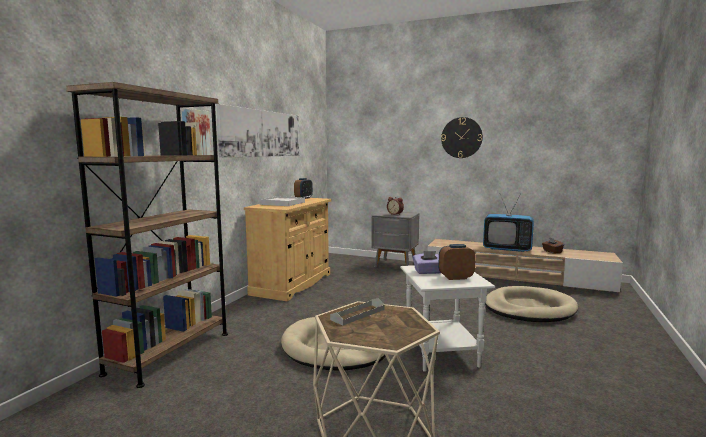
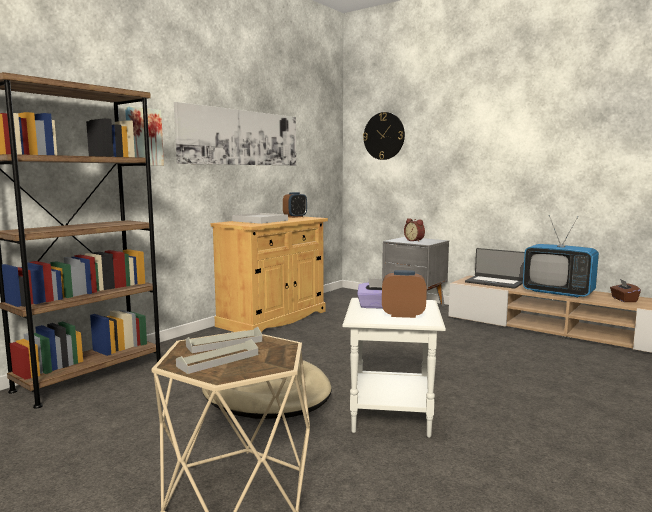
camera: 15 degrees right, 0 degrees up
wall clock [441,117,483,158] -> wall clock moved to [363,112,405,160]
beige dog bed [485,286,578,322] -> none
none -> grey tray [176,339,258,374]
none -> laptop [465,248,525,289]

